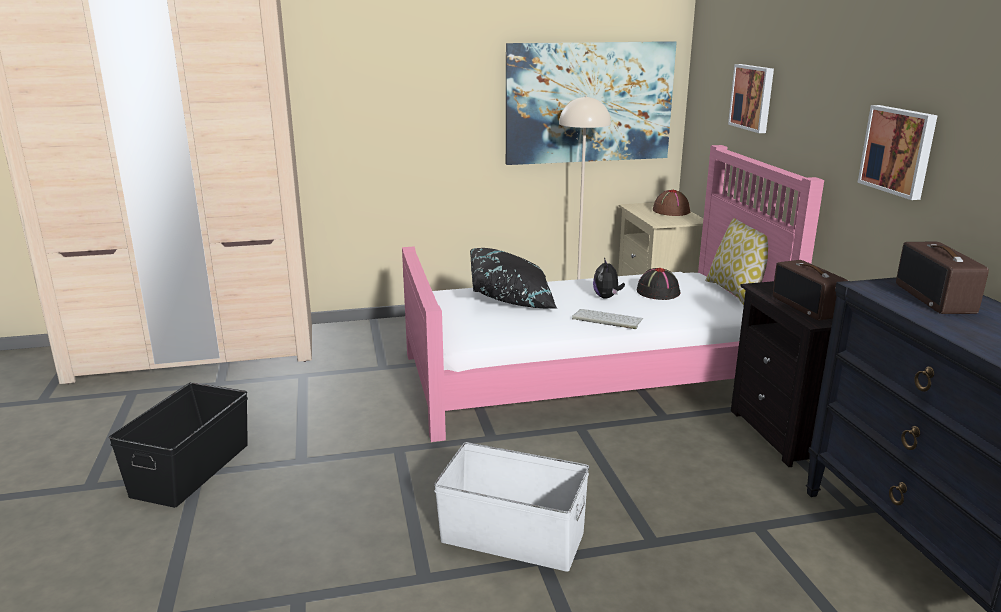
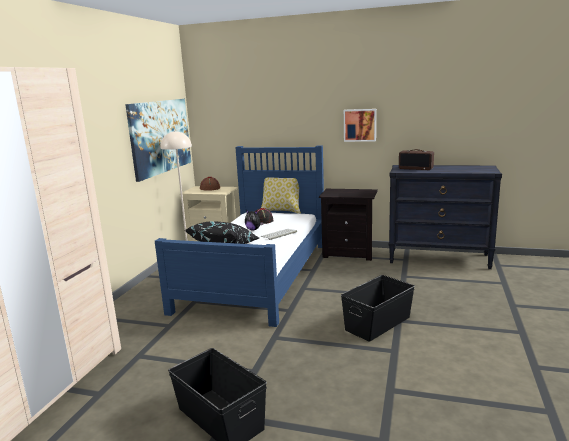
camera: 60 degrees left, 5 degrees down
pink bed [402,145,824,442] -> blue bed [155,145,324,327]
white storage box [434,442,589,572] -> black storage box [341,275,415,342]
picture [728,64,774,133] -> none
radio [772,260,848,320] -> none

